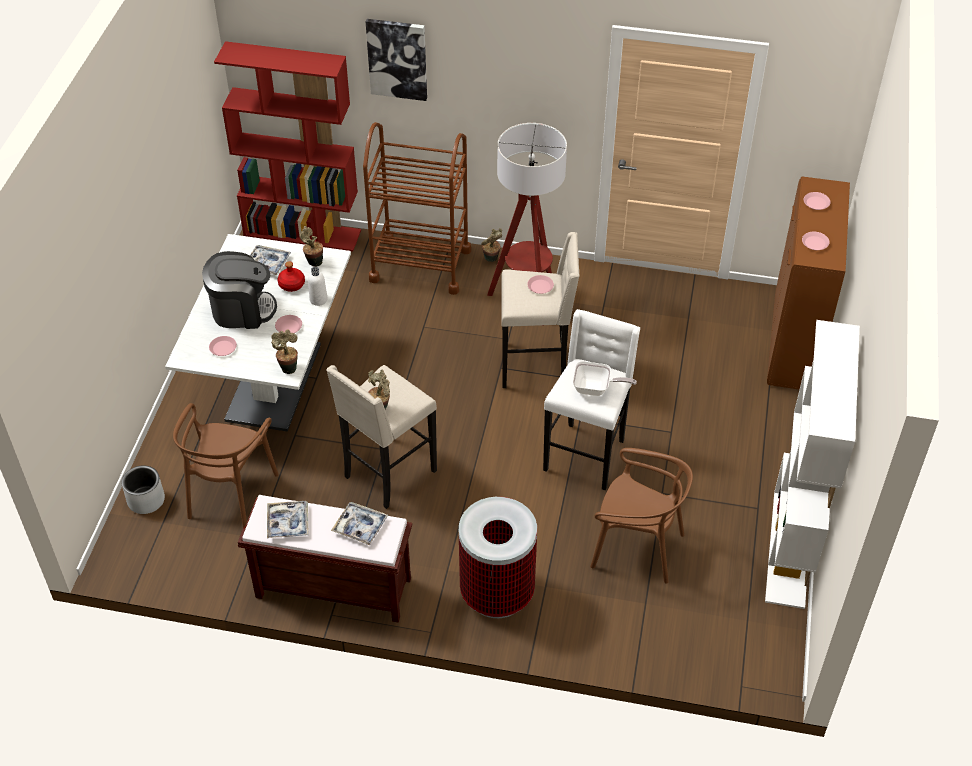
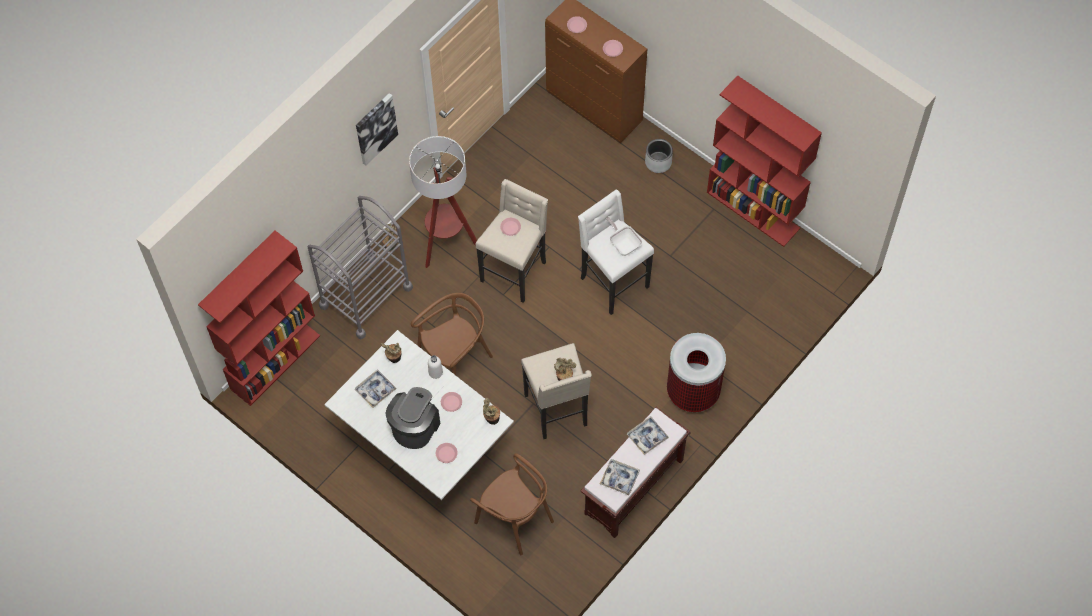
camera: 60 degrees left, 15 degrees up
grey planter [122,465,165,514] -> grey planter moved to [645,139,673,173]
red bottle [278,261,305,292] -> none
brown cart [363,122,471,295] -> grey cart [308,196,413,339]
picture [366,19,427,101] -> picture moved to [356,93,398,165]
frying pan [573,361,637,396] -> frying pan turned 75 degrees counterclockwise [606,217,643,256]
brown chair [590,448,693,584] -> brown chair moved to [411,293,493,375]
white bookcase [765,320,860,609] -> red bookcase [707,75,822,247]

